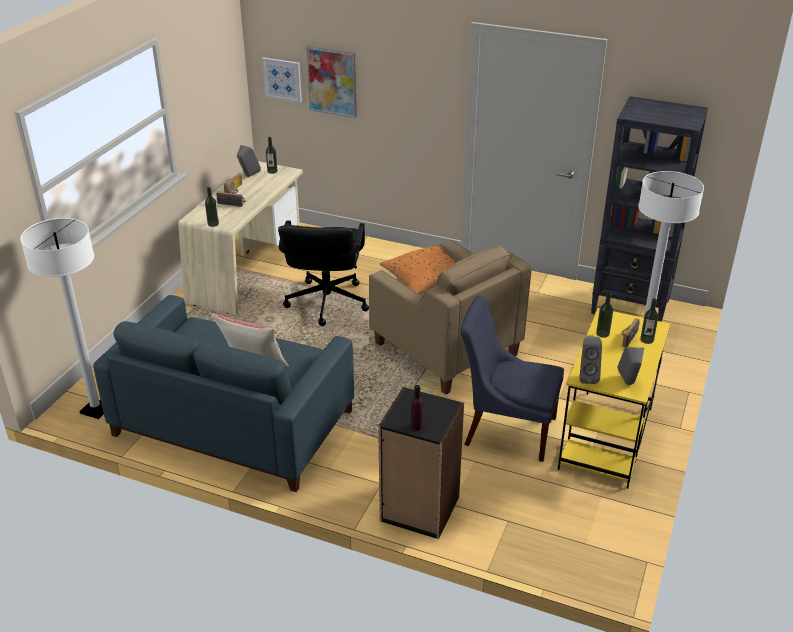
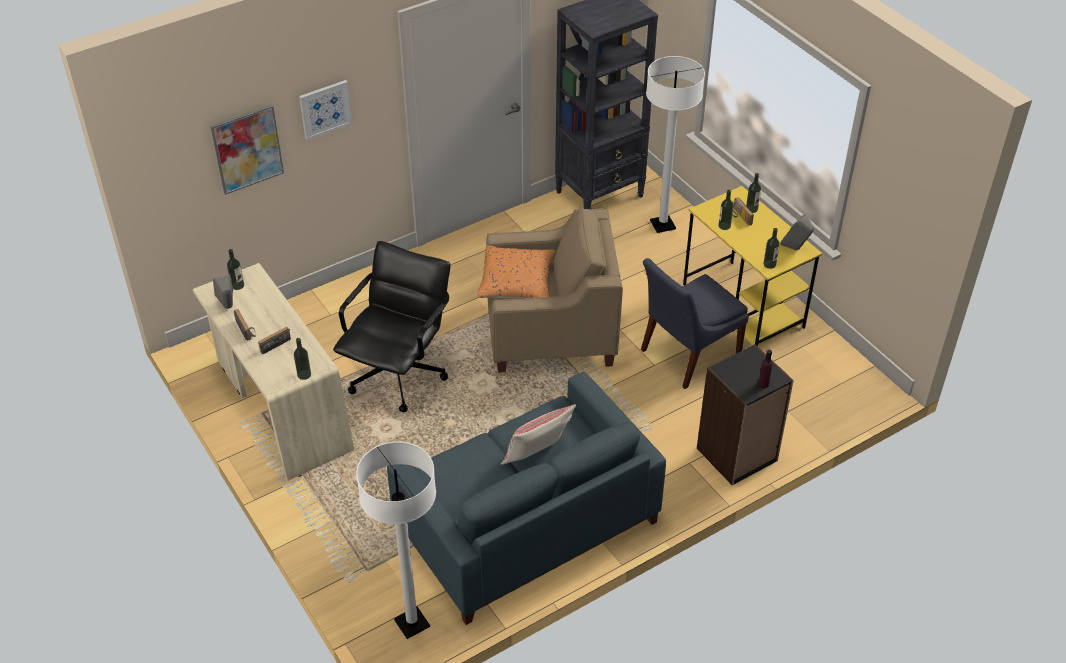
camera: 55 degrees left, 10 degrees up
picture [262,57,302,103] -> picture moved to [299,80,352,140]
black office chair [278,220,369,326] -> black office chair turned 105 degrees counterclockwise [333,241,451,412]
grey speaker [579,335,602,384] -> bottle [763,228,780,269]

